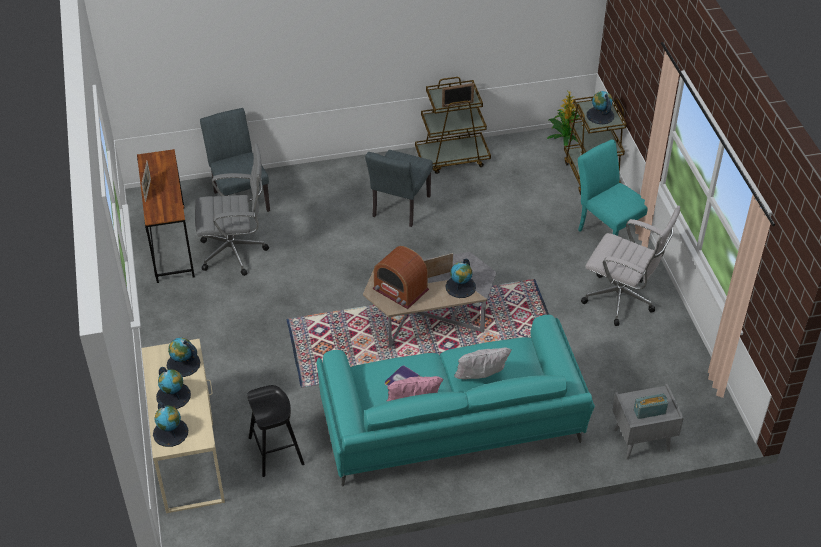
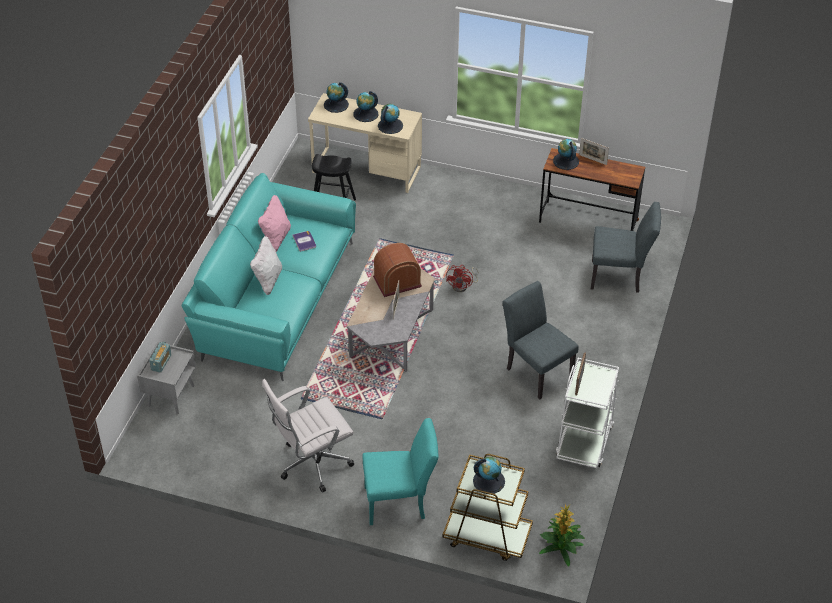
camera: 120 degrees right, 0 degrees up
grey office chair [195,143,269,276] -> none
brown cart [415,77,491,174] -> white cart [556,358,619,468]
globe [445,259,476,298] -> globe moved to [553,139,579,170]
none -> red fan [446,265,479,292]

